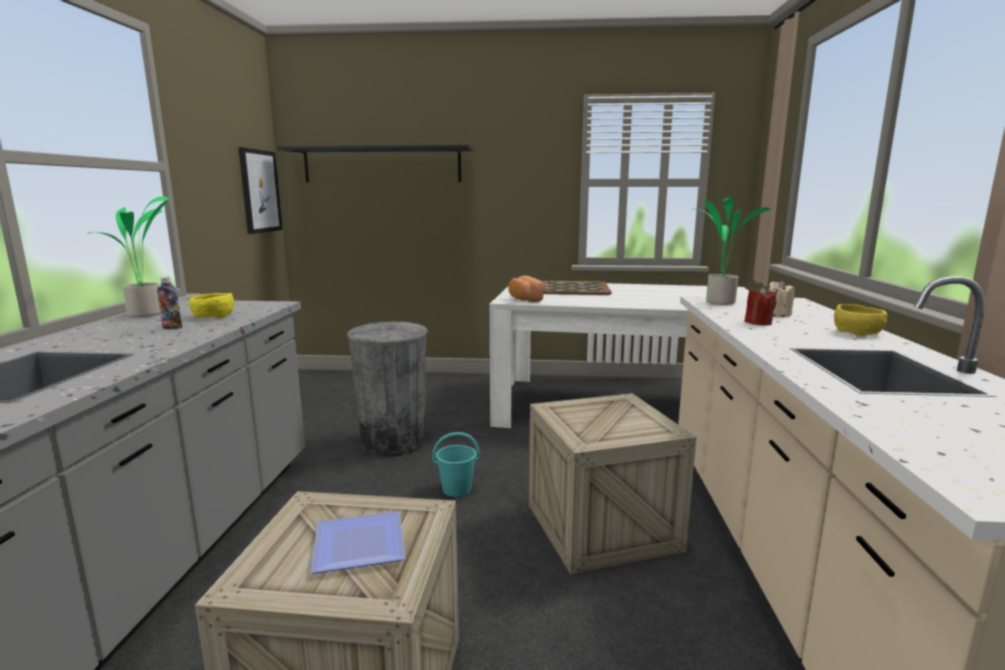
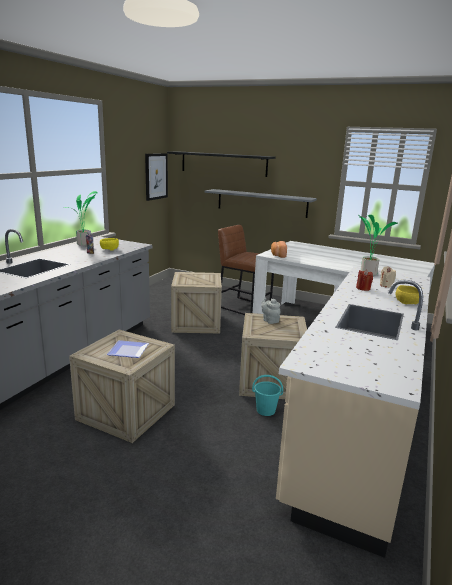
camera: 20 degrees right, 5 degrees up
grey trash can [347,322,428,457] -> crate [171,272,222,333]
turquoise bucket [432,432,480,497] -> turquoise bucket moved to [252,375,283,416]
tray [542,281,612,295] -> none
none -> grey shelf [204,189,317,218]
none -> brown chair [218,225,274,315]
none -> grey teapot [261,298,280,324]

